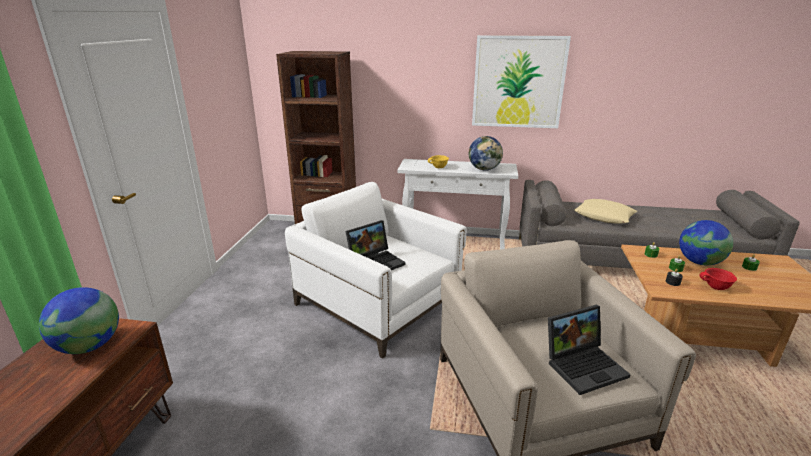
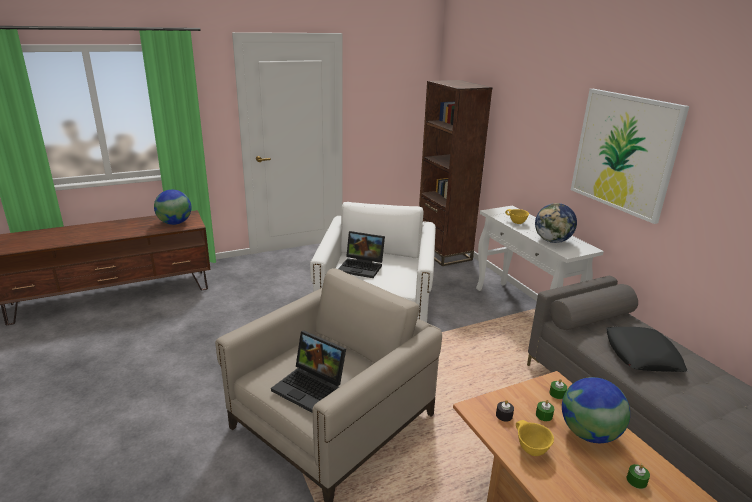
camera: 55 degrees right, 0 degrees up
beige pillow [575,199,637,224] -> black pillow [606,327,687,372]
red bowl [699,268,737,290] -> yellow bowl [516,420,554,456]

